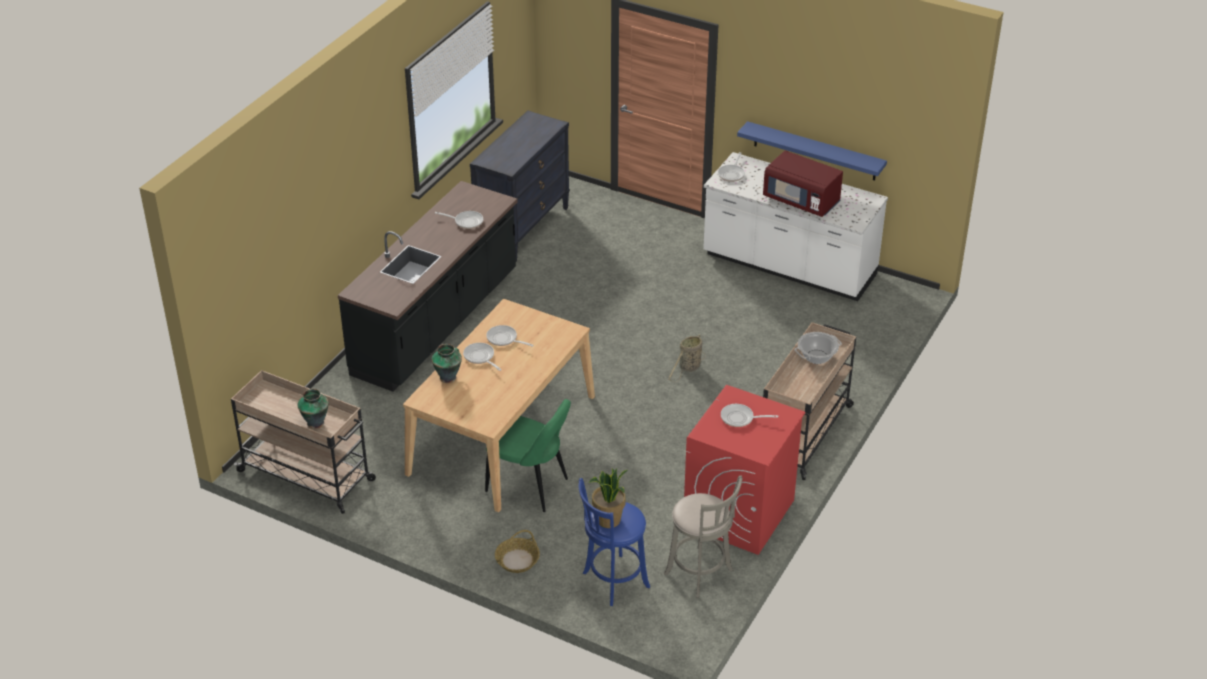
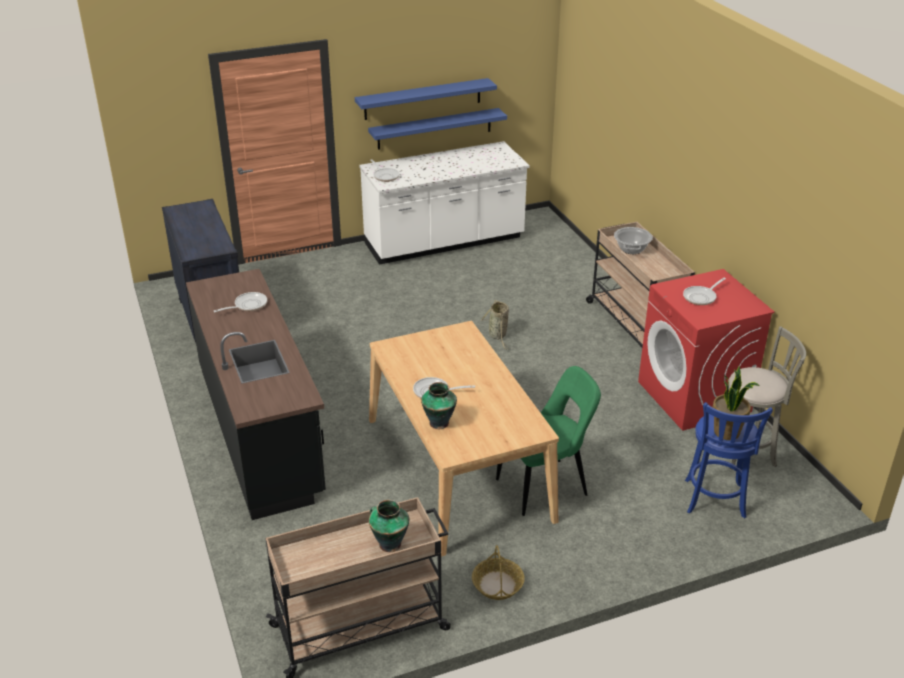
camera: 50 degrees left, 5 degrees down
frying pan [486,325,534,347] -> none
basket [495,530,540,573] -> basket moved to [472,545,525,600]
red microwave [763,150,843,217] -> none
none -> blue shelf [355,78,497,120]

